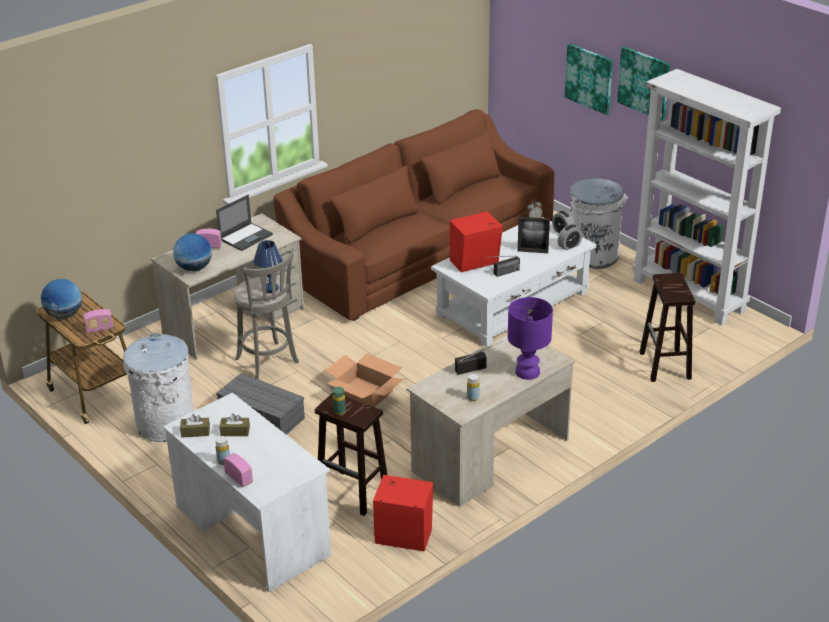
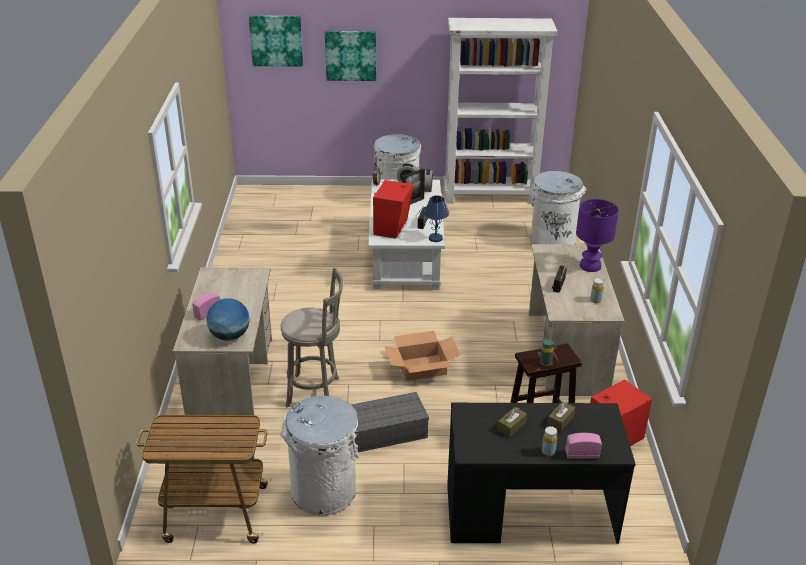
camera: 50 degrees left, 0 degrees up
globe [41,279,82,319] -> none
radio [83,309,113,333] -> none
white desk [163,393,331,592] -> black desk [447,403,636,544]
brown tissue box [180,414,210,437] -> brown tissue box moved to [547,402,575,432]
laptop [216,195,273,251] -> none
blue table lamp [253,240,283,293] -> blue table lamp moved to [424,196,449,242]
brown sofa [273,109,554,321] -> none
picture [617,47,670,121] -> picture moved to [249,15,303,67]
brown stool [640,273,695,382] -> white trash can [530,171,586,244]

